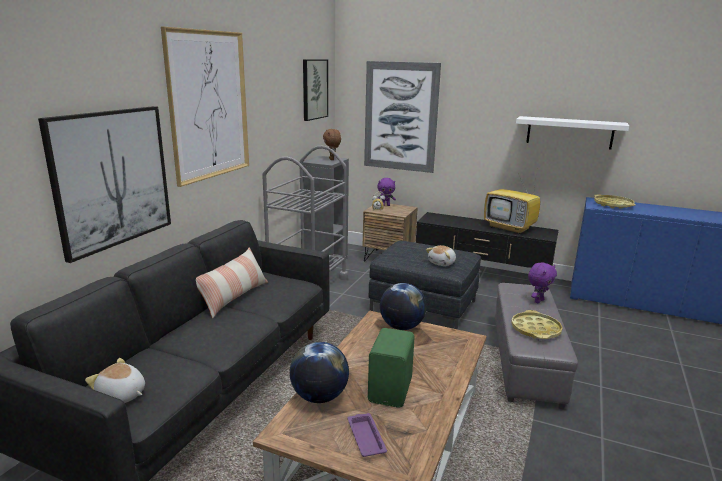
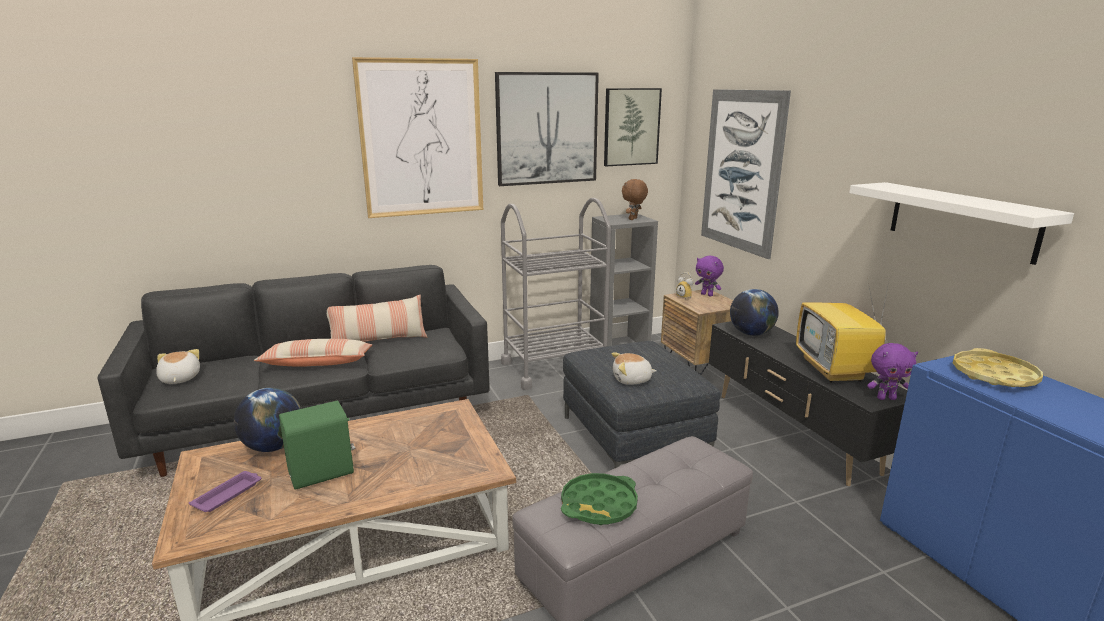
camera: 45 degrees right, 0 degrees up
picture [38,106,171,263] -> picture moved to [495,72,599,186]
globe [380,283,426,330] -> globe moved to [730,289,779,336]
yellow tray [511,310,563,339] -> green tray [561,473,638,525]
purple plush toy [528,262,557,303] -> purple plush toy moved to [867,343,918,400]
none -> pillow [254,339,372,367]

